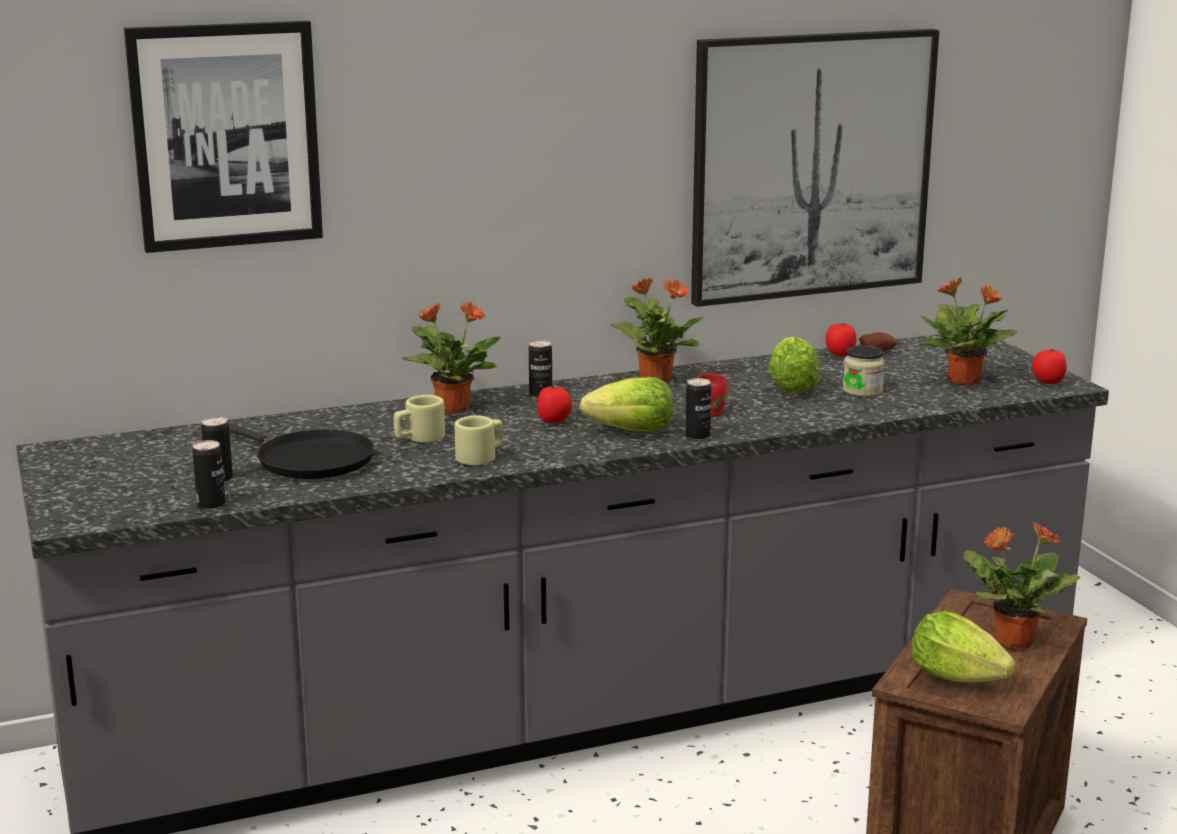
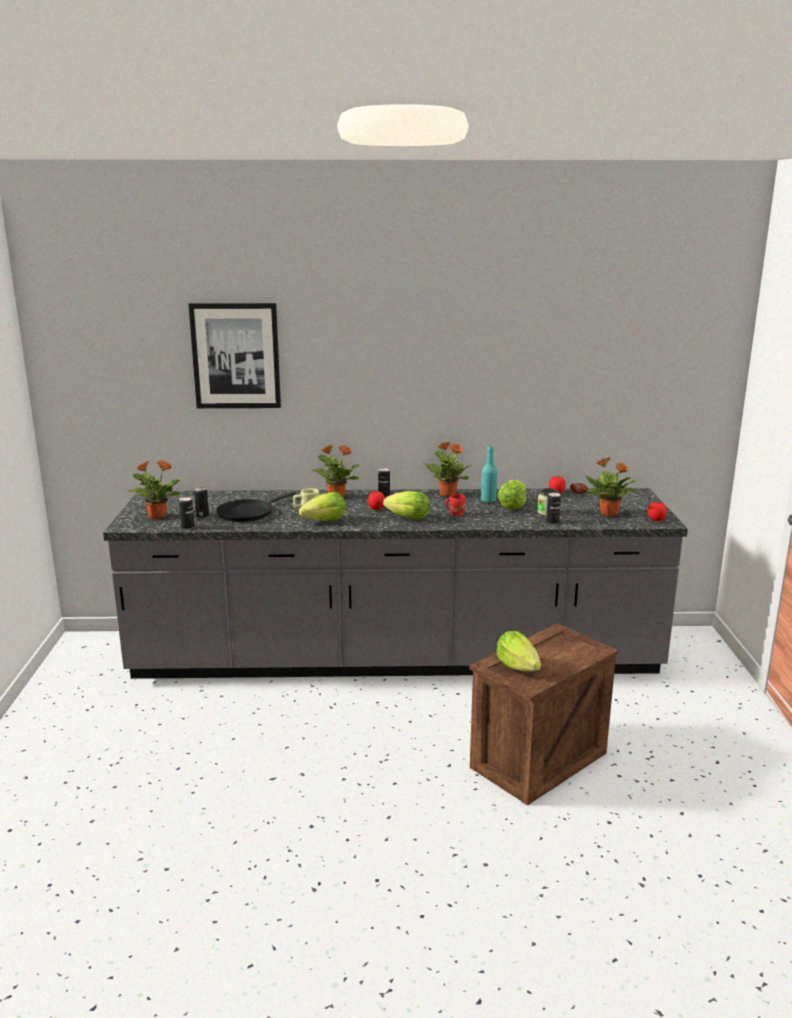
camera: 20 degrees right, 0 degrees up
black frying pan [228,423,374,479] -> black frying pan turned 75 degrees clockwise [216,492,296,522]
beige mug [455,415,503,465] -> lettuce [299,492,346,521]
can [685,378,711,440] -> can moved to [546,493,561,524]
picture [691,29,939,307] -> none
potted plant [964,521,1081,649] -> potted plant moved to [127,460,182,519]
none -> turquoise bottle [481,446,498,503]

